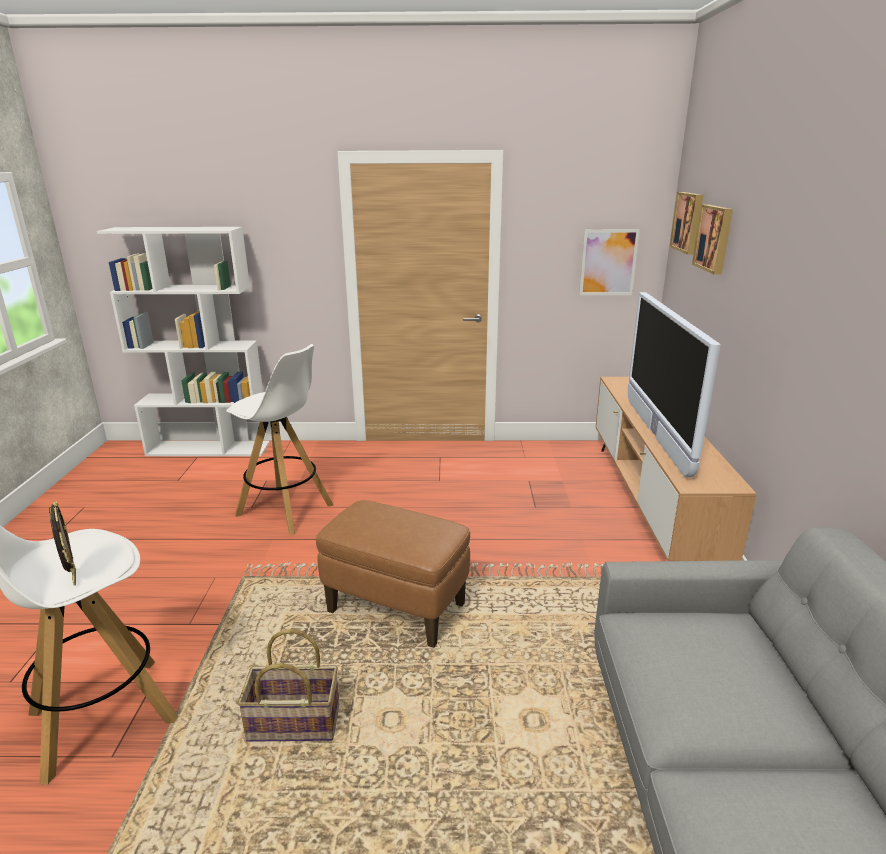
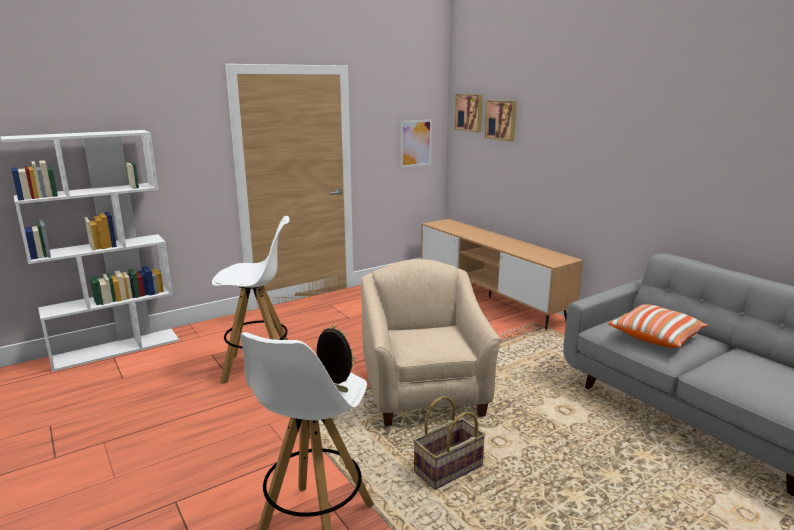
camera: 35 degrees left, 5 degrees down
brown ottoman [316,500,470,648] -> beige armchair [361,259,501,426]
television [628,292,721,477] -> none
none -> pillow [608,304,708,348]

